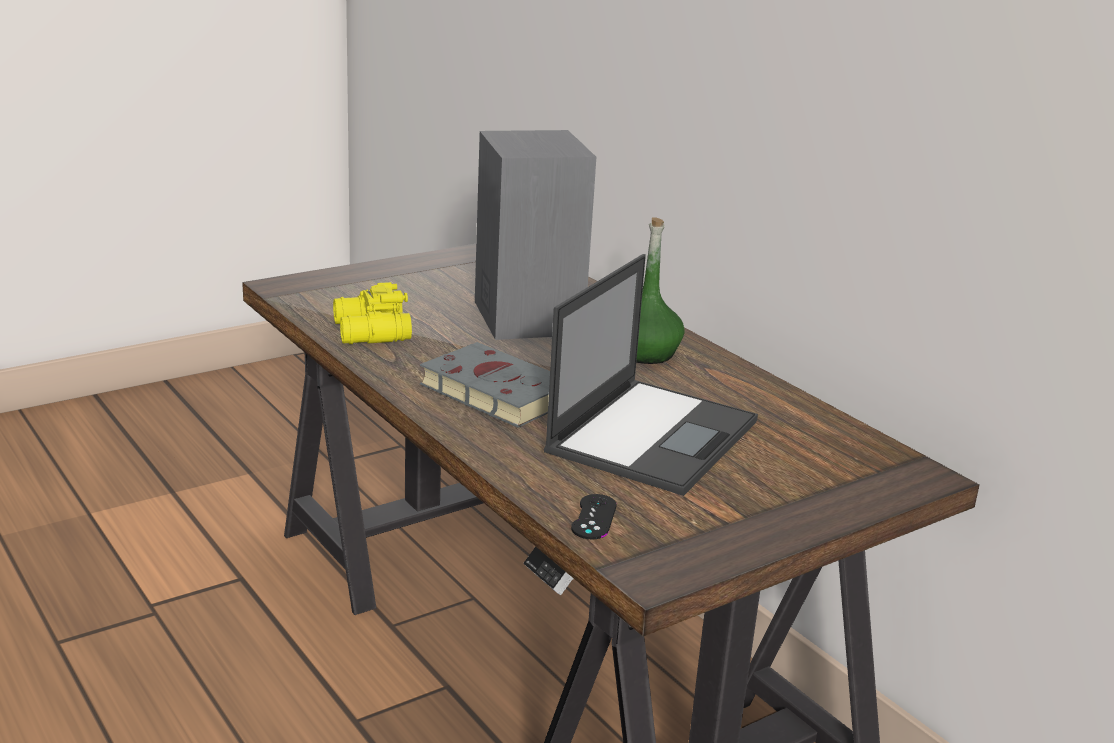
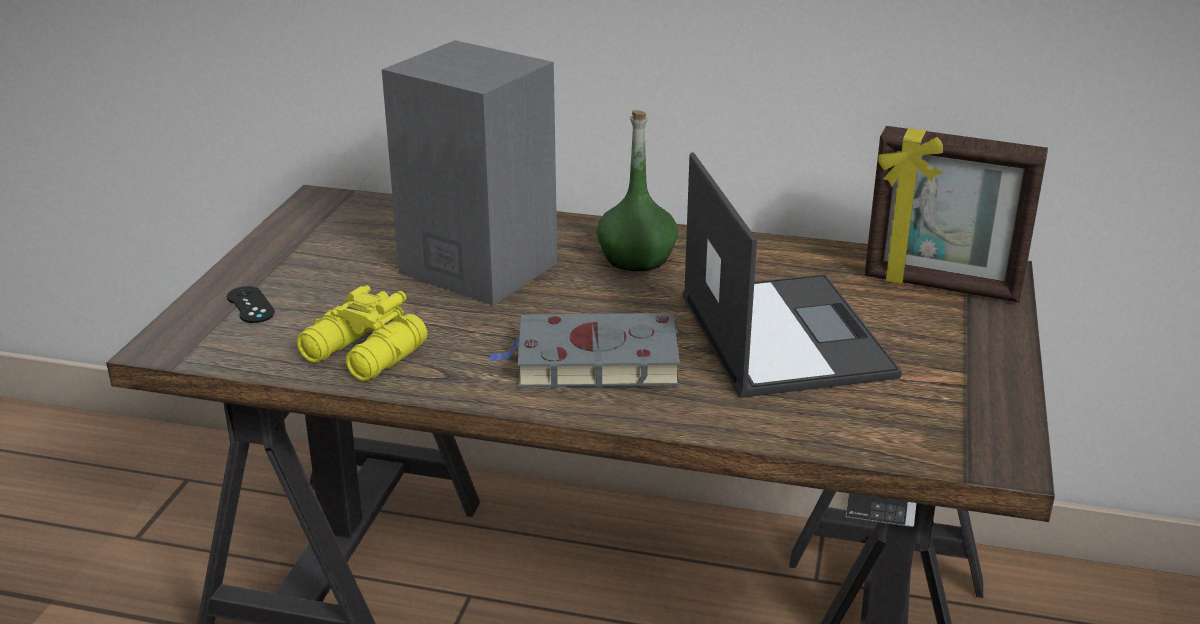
camera: 40 degrees left, 5 degrees up
black game controller [571,494,617,540] -> black game controller moved to [227,286,275,323]
none -> picture frame [864,126,1048,302]

